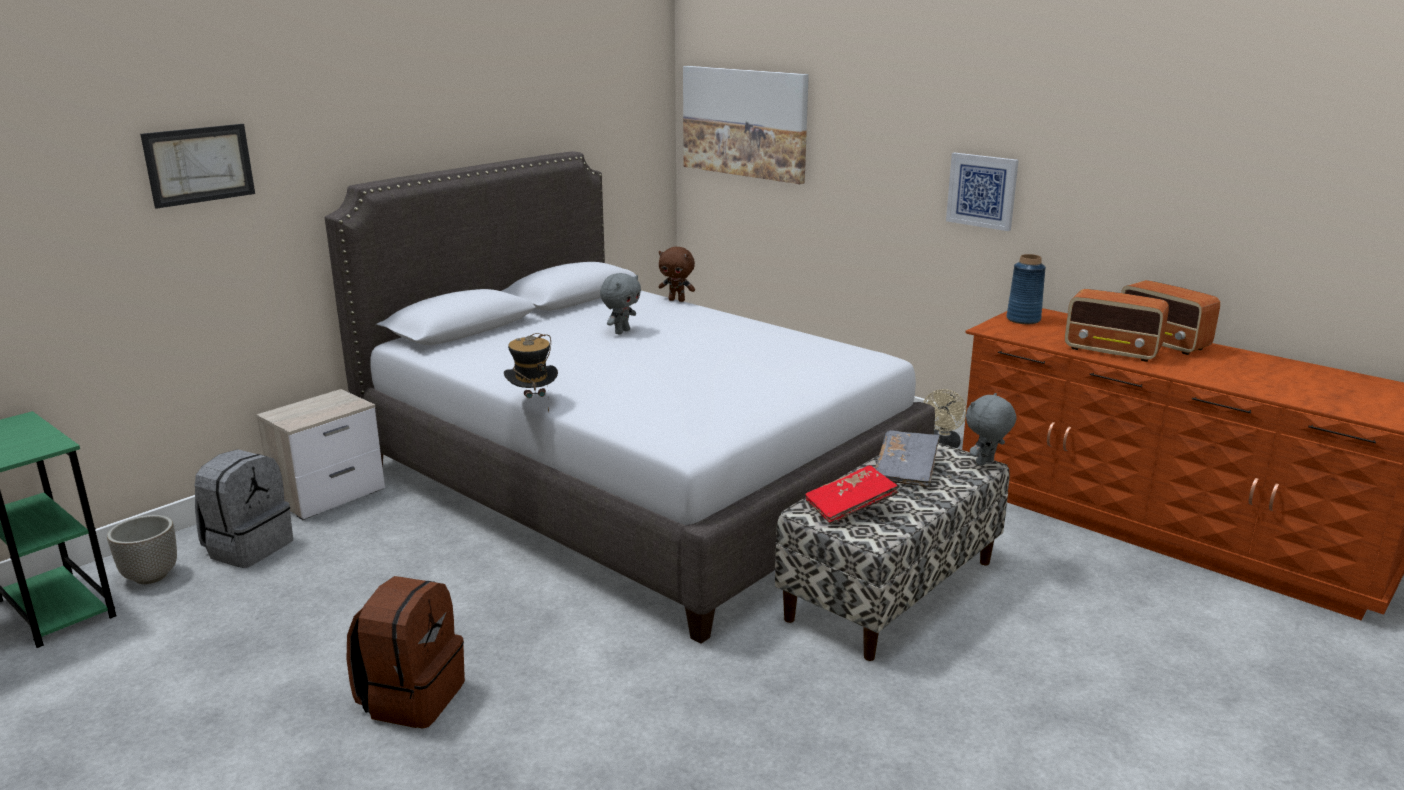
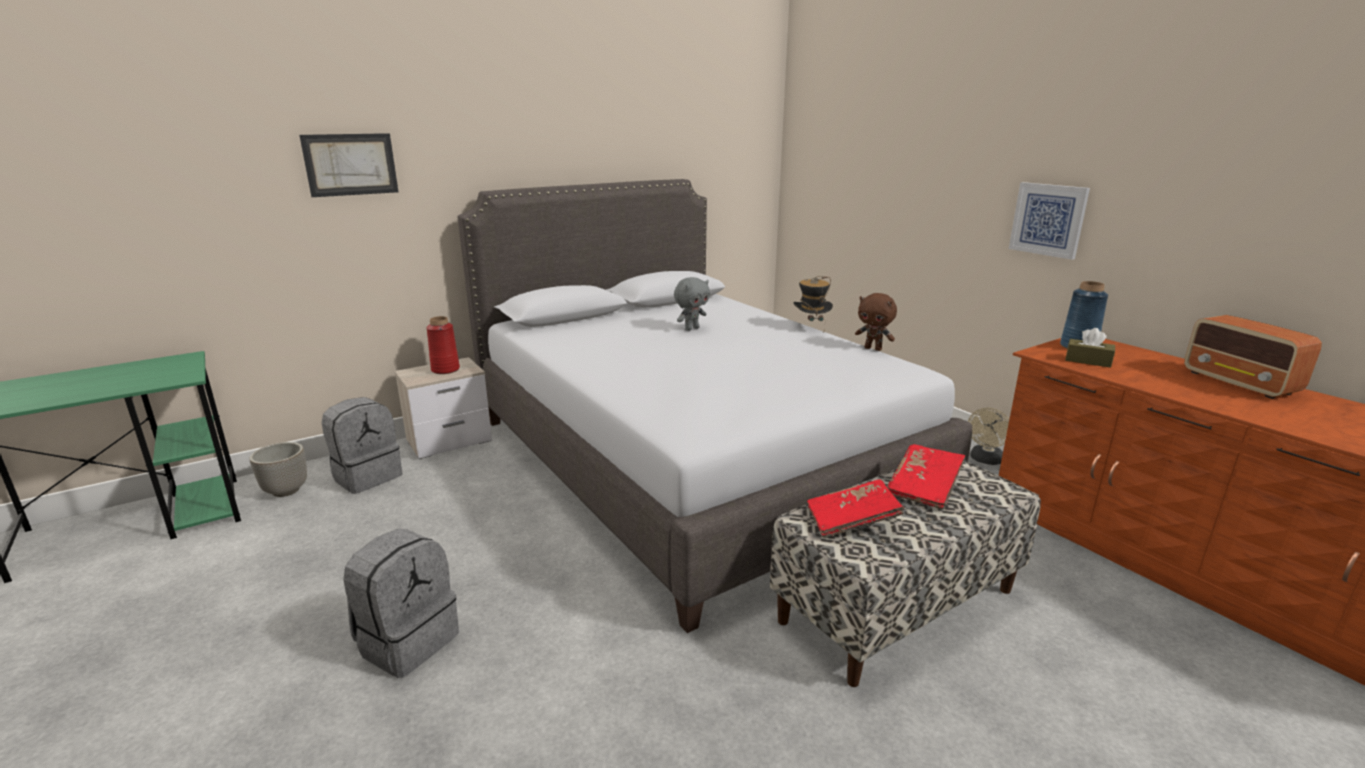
camera: 15 degrees right, 0 degrees up
brown backpack [347,576,465,729] -> grey backpack [343,529,459,678]
hat [504,333,558,413] -> hat moved to [793,276,833,328]
brown plush toy [659,247,695,302] -> brown plush toy moved to [855,293,897,351]
picture [683,66,809,184] -> none
grey book [875,430,940,487] -> red book [887,444,965,509]
grey plush toy [966,393,1017,466] -> none
radio [1065,289,1169,362] -> none
none -> red vase [427,316,460,374]
none -> brown tissue box [1065,328,1115,368]

